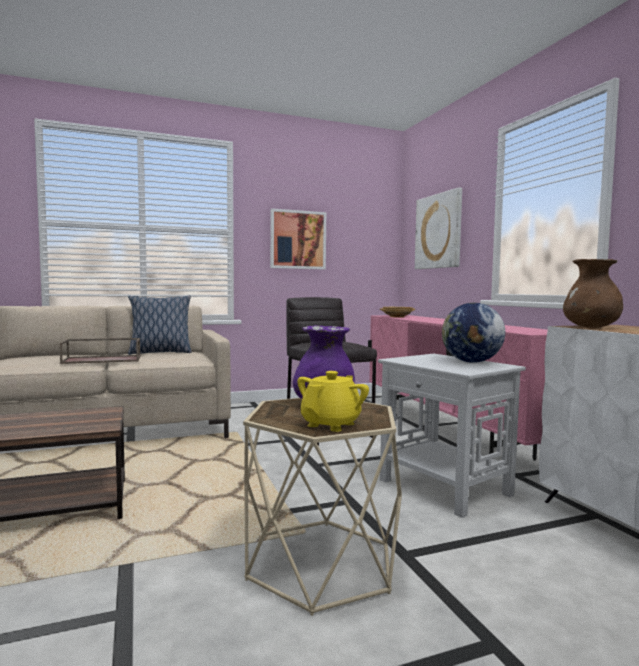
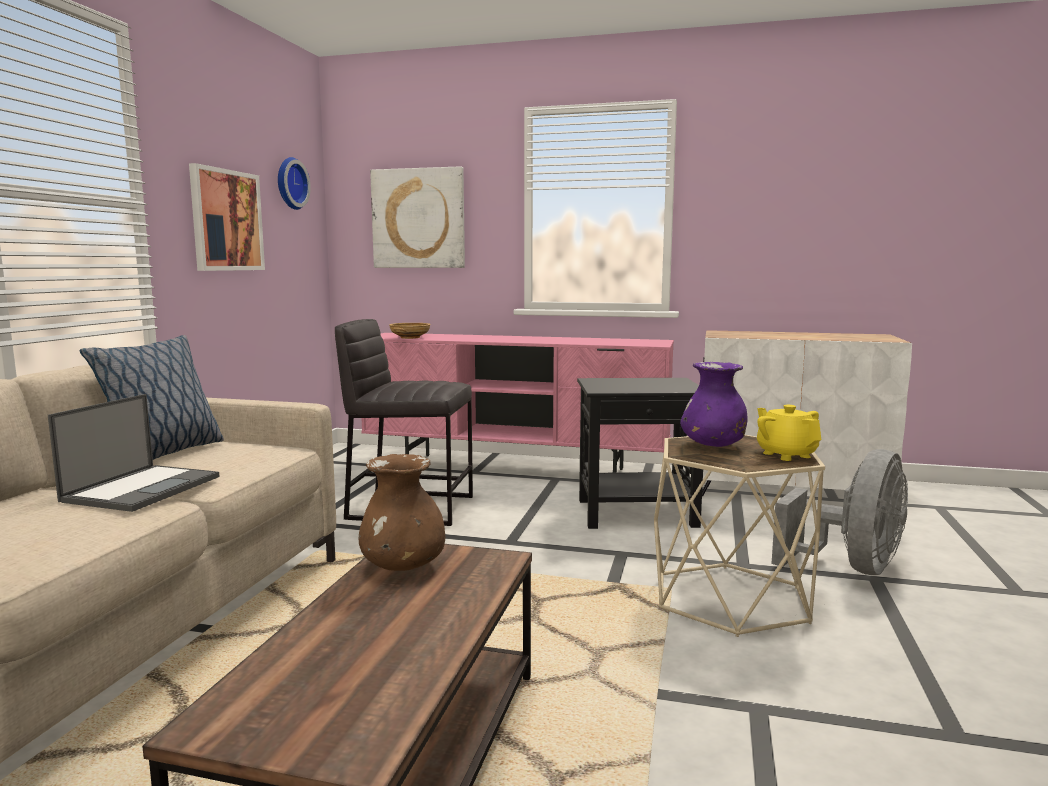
camera: 55 degrees left, 5 degrees up
brown tray [59,338,141,364] -> laptop [48,394,219,512]
white side table [378,354,526,518] -> black side table [577,378,703,529]
globe [442,303,505,363] -> none
brown vase [563,259,623,328] -> brown vase moved to [358,454,445,571]
none -> wall clock [278,157,311,210]
none -> grey fan [771,449,908,575]

